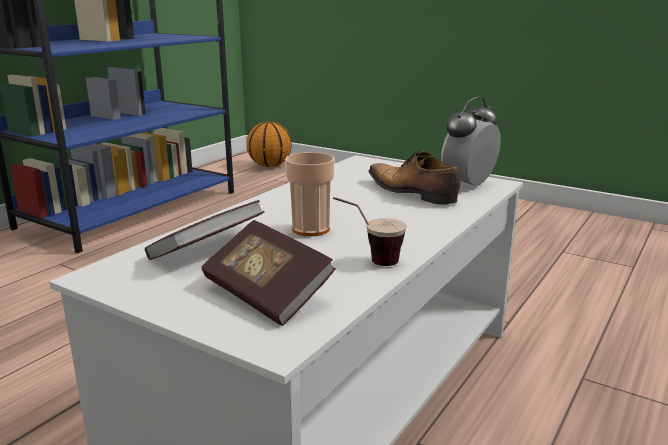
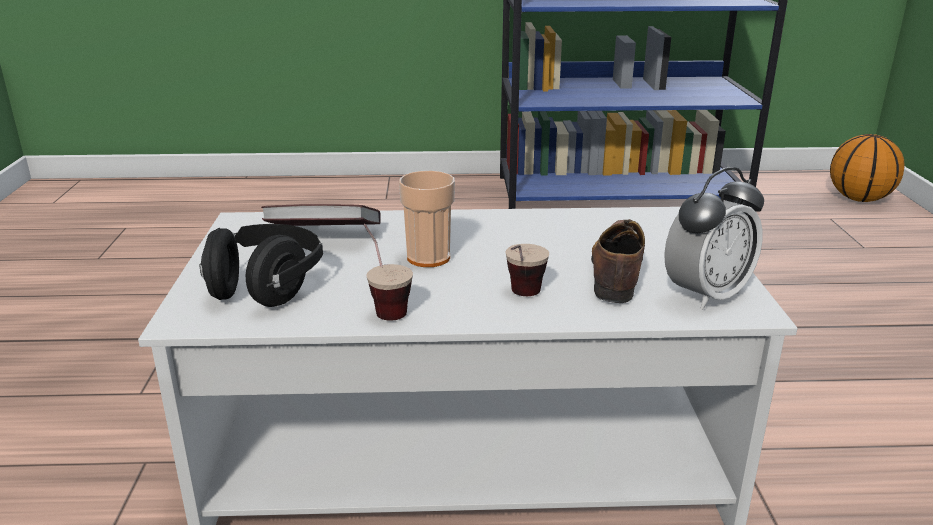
camera: 55 degrees right, 5 degrees up
book [202,220,335,326] -> black headphones [199,224,323,307]
alarm clock [441,97,501,188] -> alarm clock turned 135 degrees clockwise [664,167,764,310]
none -> cup [505,244,549,296]

